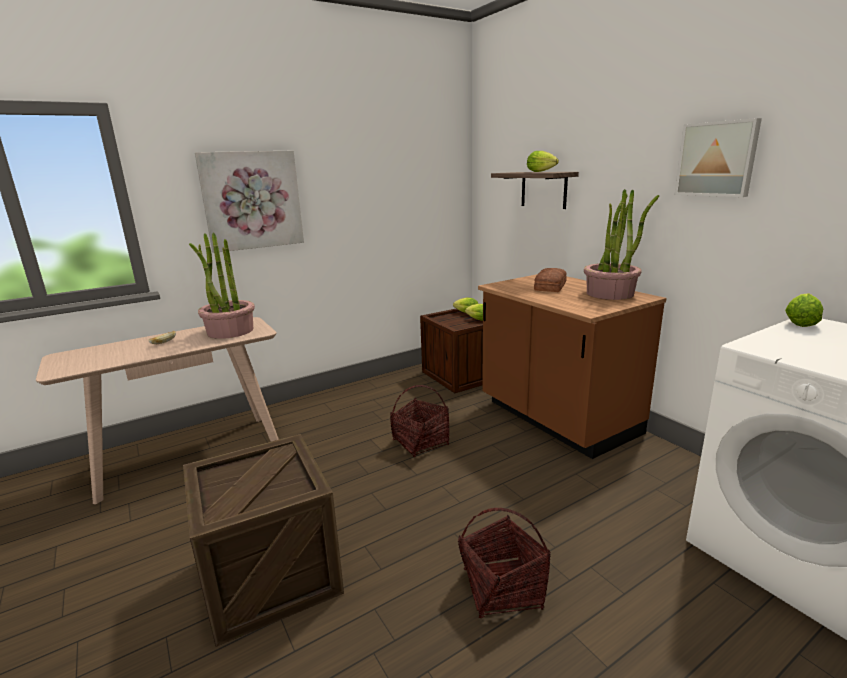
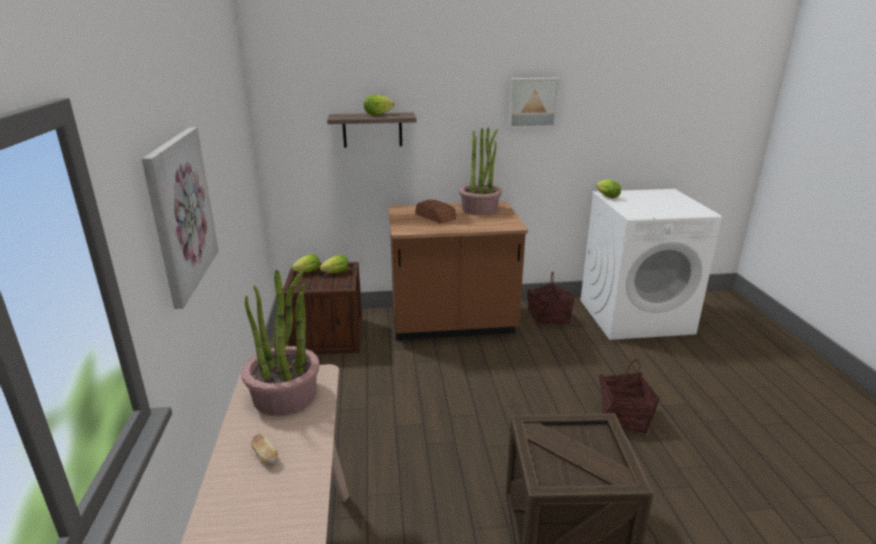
camera: 65 degrees left, 5 degrees up
basket [390,385,449,457] -> basket moved to [527,272,574,326]

